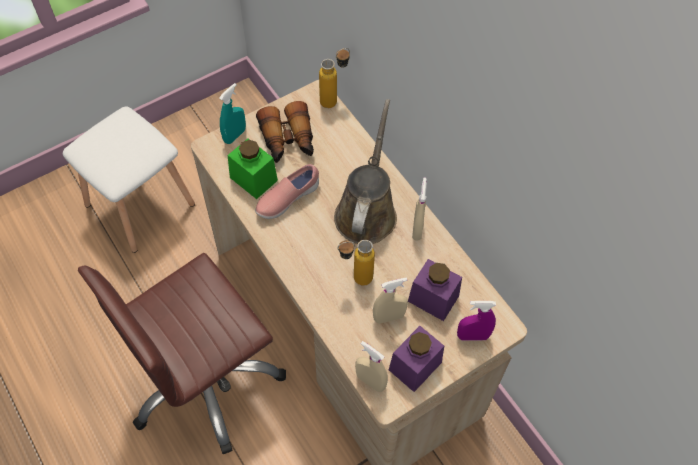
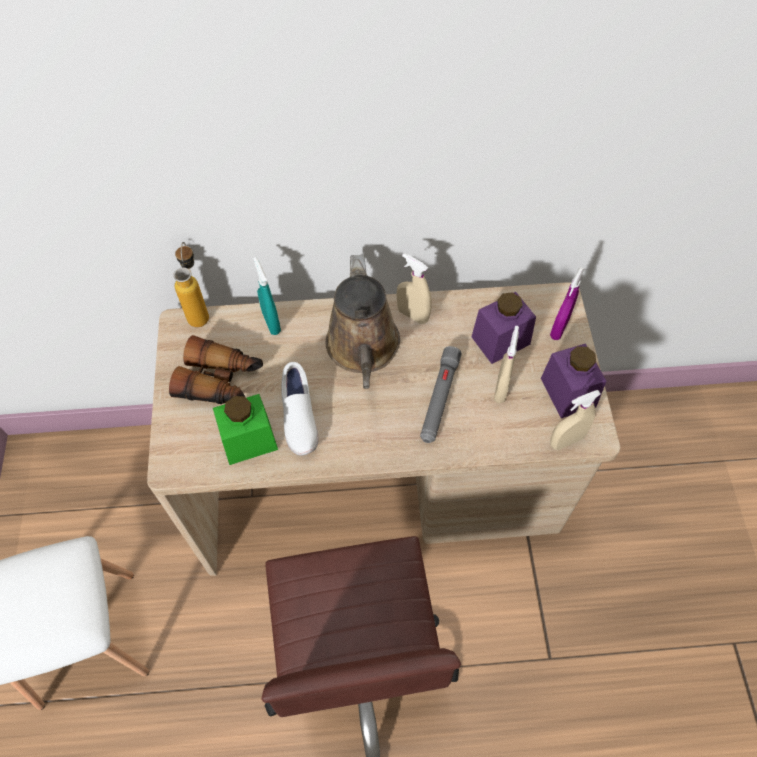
camera: 60 degrees left, 0 degrees up
turquoise spray bottle [219,83,246,144] -> turquoise spray bottle moved to [253,257,281,335]
pink shoe [255,164,319,219] -> white shoe [281,362,319,456]
brown watering can [334,99,397,244] -> brown watering can turned 135 degrees counterclockwise [326,254,400,389]
bottle [337,240,375,286] -> grey flashlight [420,346,462,443]

